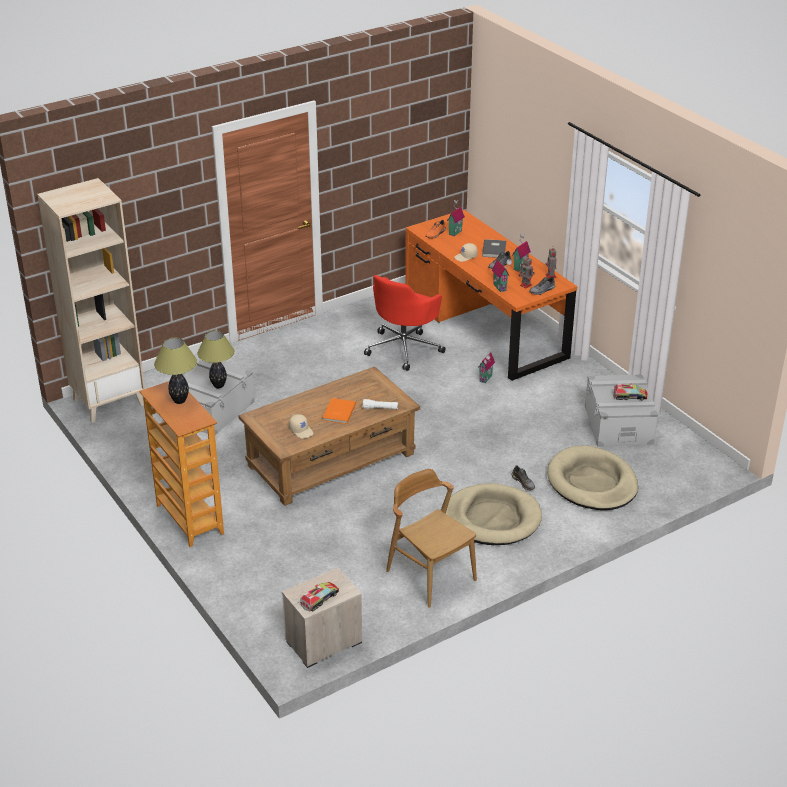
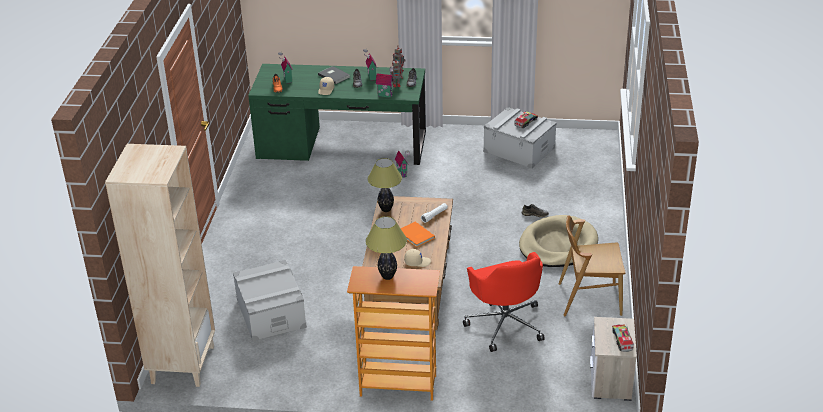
camera: 50 degrees left, 0 degrees up
table lamp [197,331,235,388] -> table lamp moved to [367,158,402,212]
red office chair [364,275,446,371] -> red office chair moved to [463,252,545,352]
orange desk [405,210,578,381] -> green desk [248,64,426,165]
beige dog bed [547,445,638,510] -> none

